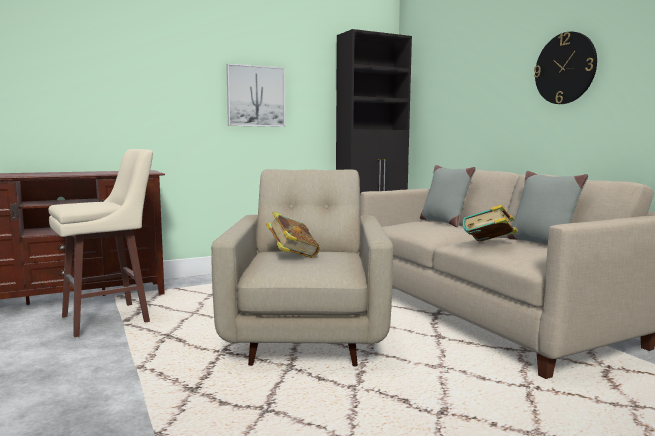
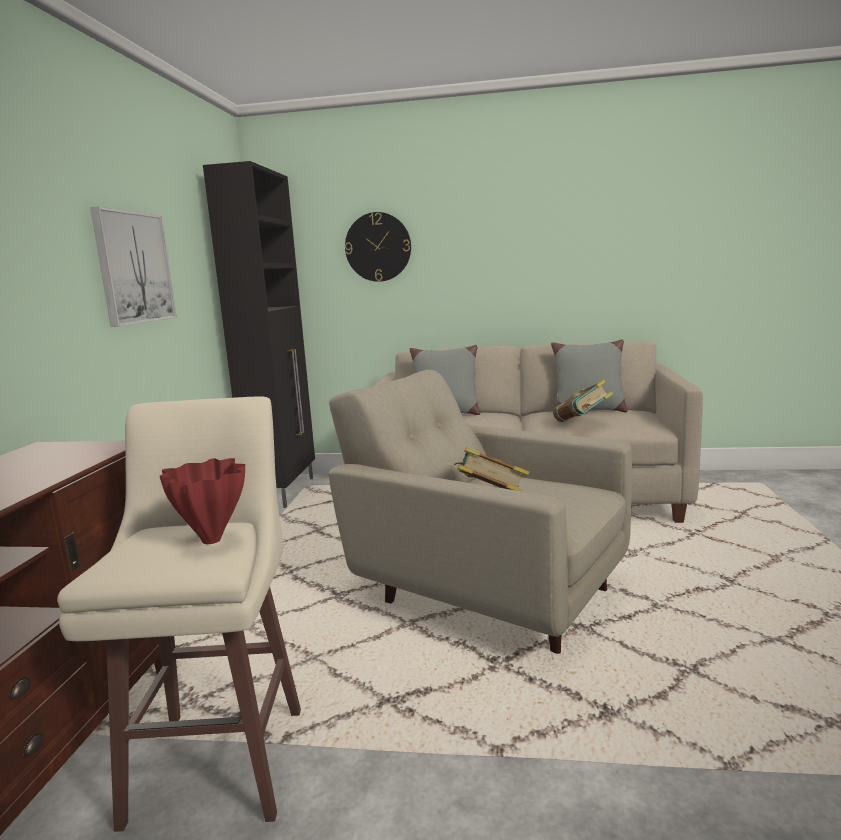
camera: 55 degrees left, 5 degrees up
wall clock [534,32,597,104] -> wall clock moved to [345,212,411,282]
none -> red vase [160,458,245,544]

